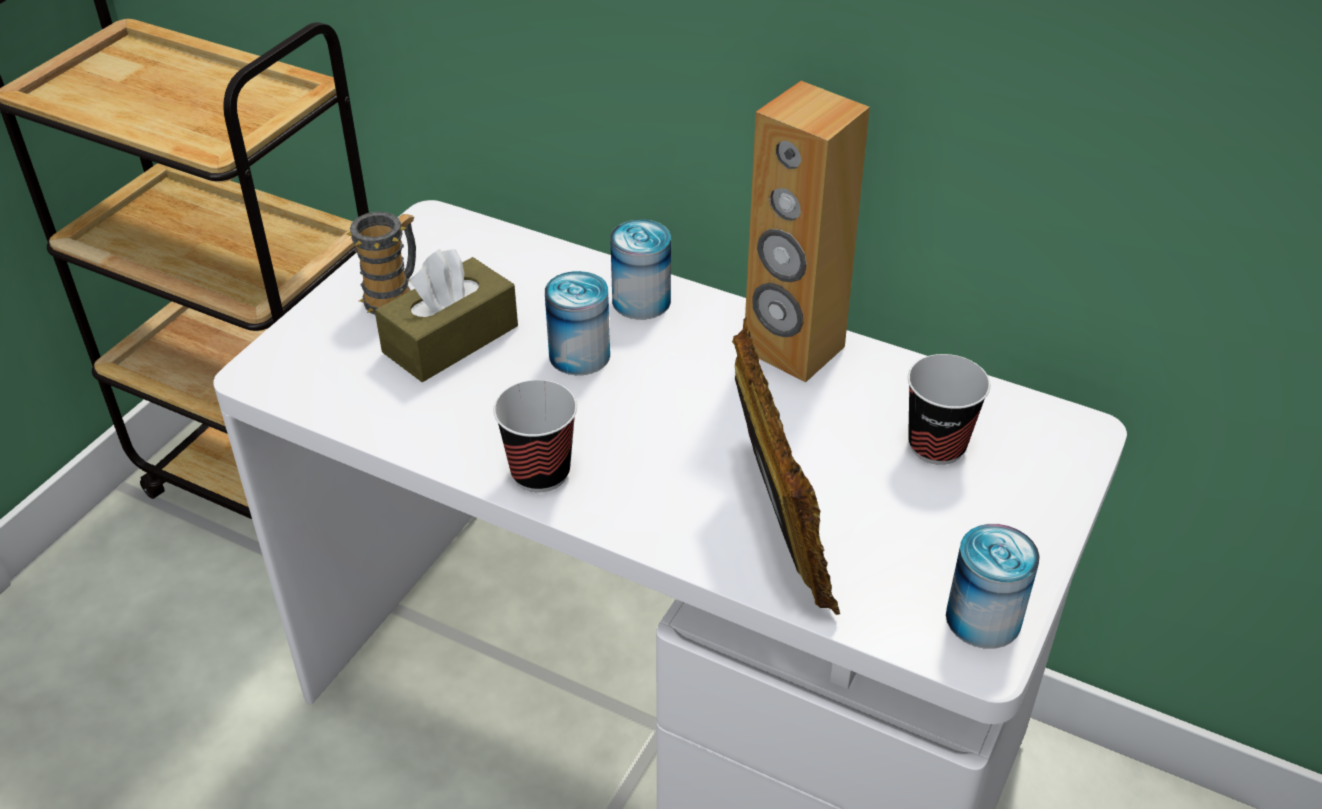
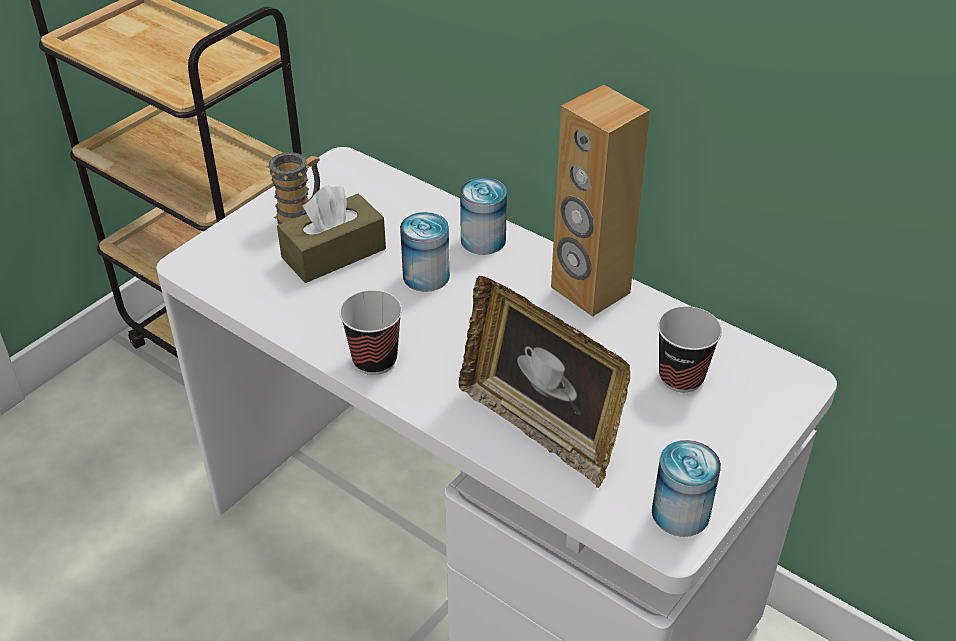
camera: 10 degrees right, 0 degrees up
picture frame [732,317,840,615] -> picture frame turned 135 degrees clockwise [459,276,630,488]

